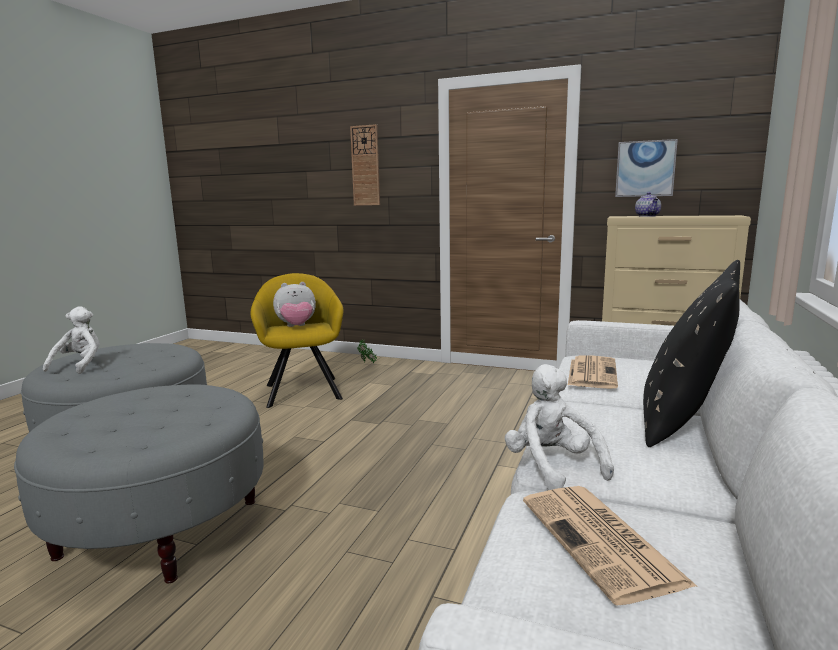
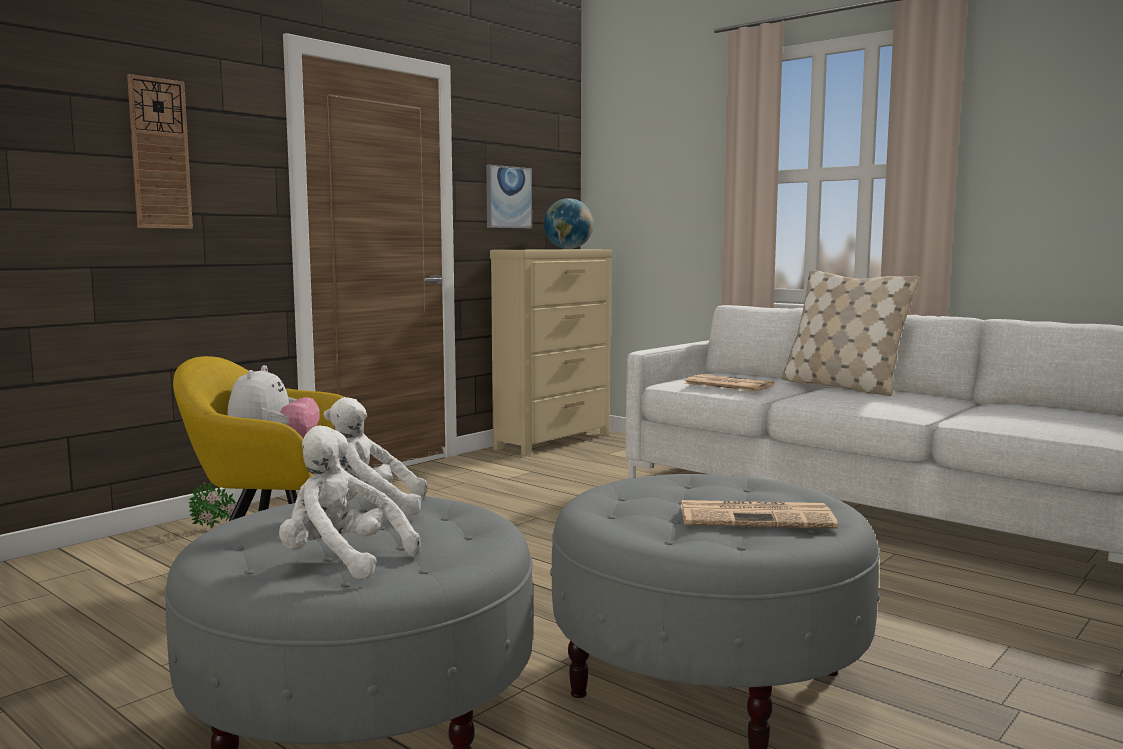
camera: 70 degrees left, 5 degrees down
white plush toy [505,364,614,490] -> white plush toy moved to [324,397,427,516]
newspaper [523,486,698,606] -> newspaper moved to [681,500,838,528]
teapot [635,192,661,217] -> none
black pillow [643,260,740,447] -> beige pillow [781,270,919,396]
none -> globe [544,198,593,249]

